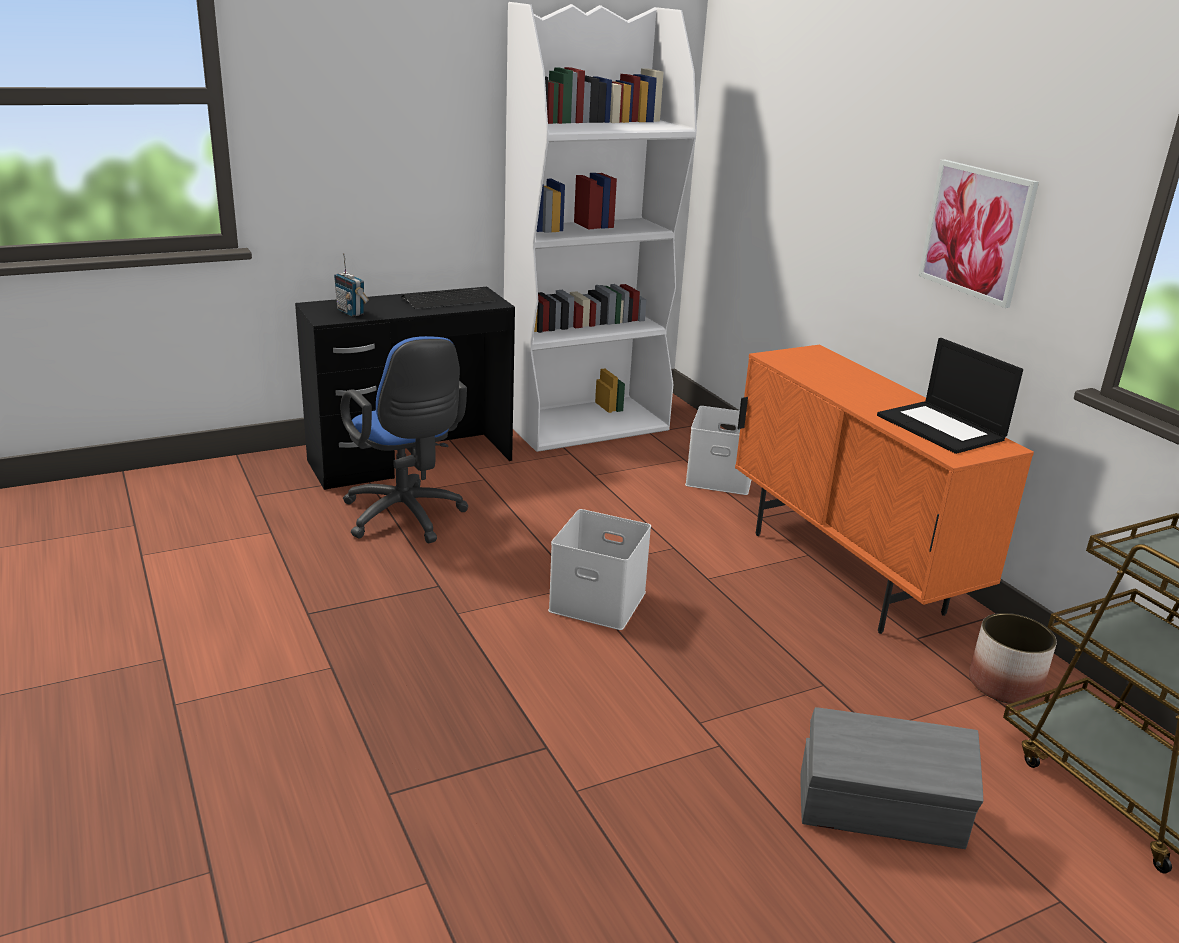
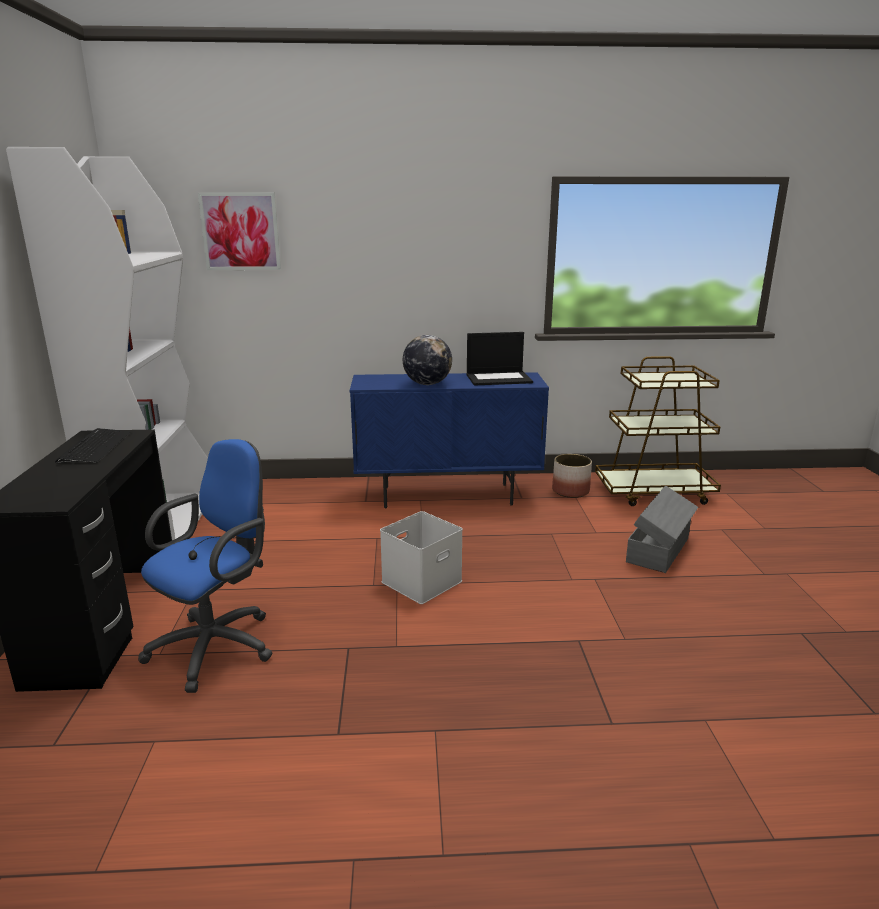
camera: 65 degrees left, 5 degrees down
radio [334,254,369,316] -> none
blue office chair [341,336,469,543] -> blue office chair turned 45 degrees counterclockwise [138,439,272,693]
white storage box [685,406,751,495] -> none
orange cabinet [735,345,1034,634] -> blue cabinet [350,372,549,508]
picture [918,160,1039,308] -> picture moved to [198,193,281,270]
none -> globe [403,335,452,385]

